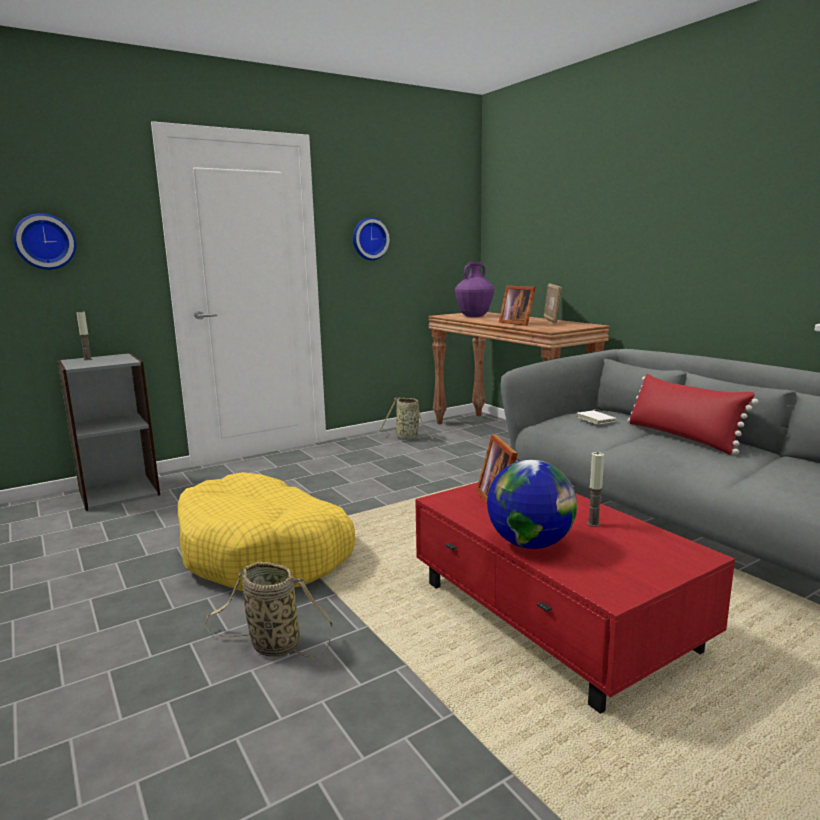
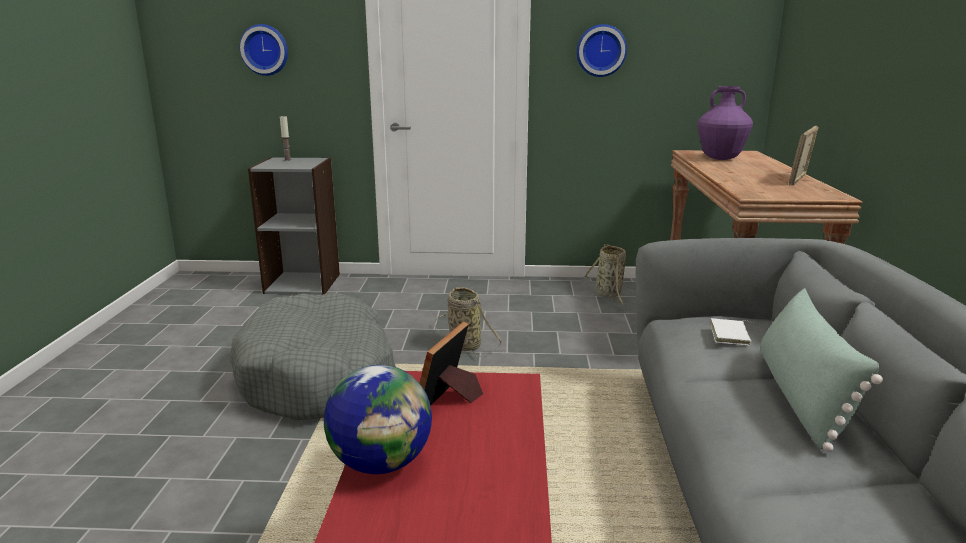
camera: 35 degrees right, 5 degrees up
yellow dog bed [178,472,355,591] -> grey dog bed [230,293,396,420]
basket [205,562,333,658] -> basket moved to [434,287,503,357]
picture frame [499,286,536,326] -> none
candle [587,452,604,527] -> none
red pillow [627,374,758,455] -> green pillow [760,288,883,452]

